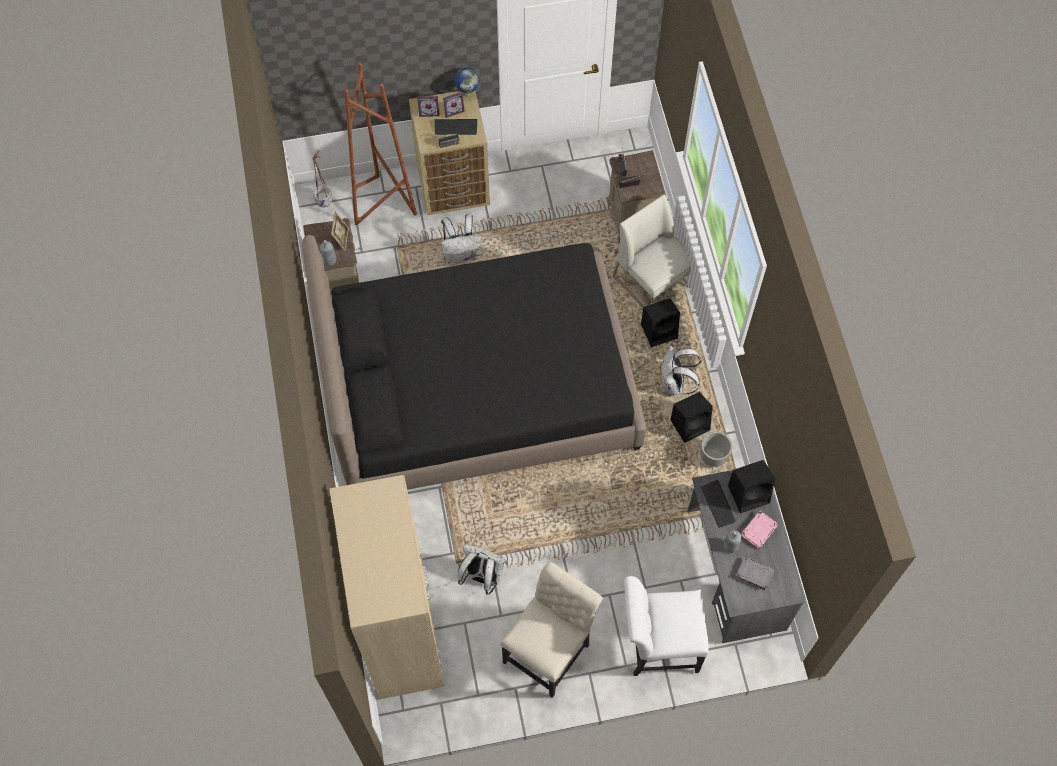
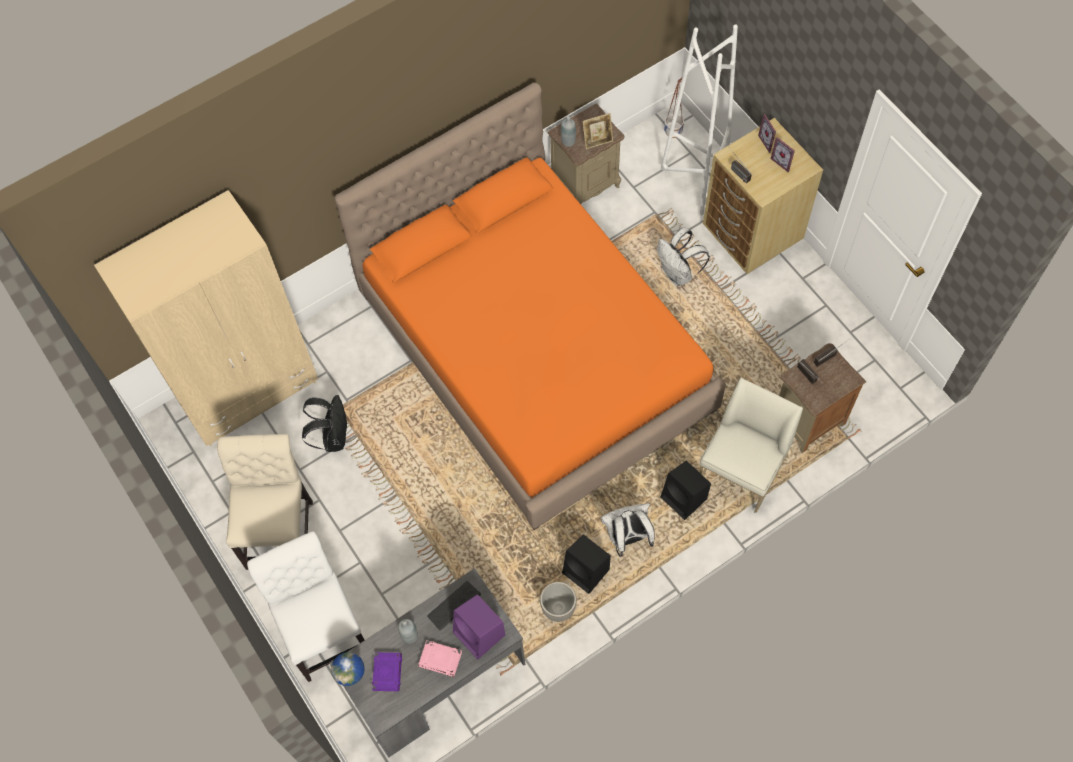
camera: 70 degrees right, 0 degrees up
black bed [302,235,647,490] -> orange bed [334,83,726,530]
brown clothes rack [344,62,417,225] -> white clothes rack [661,24,738,215]
keyboard [434,119,477,135] -> none
globe [455,68,480,97] -> globe moved to [331,652,365,686]
white backpack [458,545,507,595] -> black backpack [302,395,347,452]
beige chair [501,562,603,698] -> beige chair turned 105 degrees counterclockwise [217,434,313,570]
black speaker [728,460,775,513] -> purple speaker [453,594,505,660]
grey book [736,557,775,591] -> purple book [372,652,402,691]

